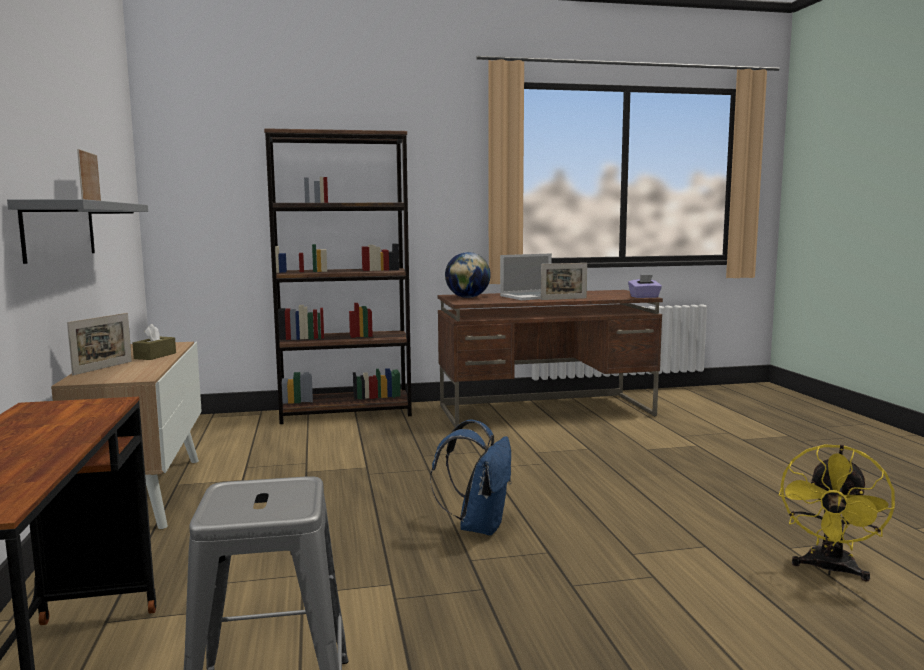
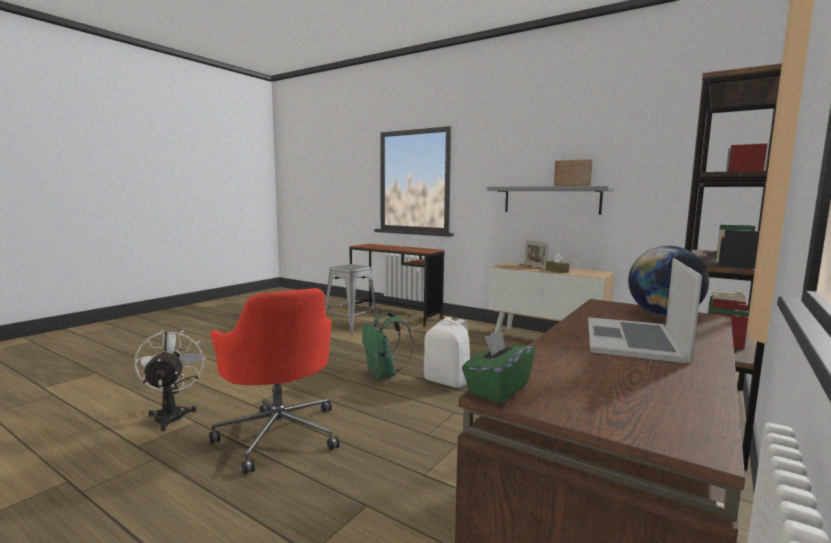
camera: 135 degrees right, 0 degrees up
blue backpack [430,419,512,536] -> green backpack [362,312,414,379]
picture frame [541,263,587,300] -> none
purple tissue box [628,275,662,298] -> green tissue box [462,329,535,403]
yellow fan [779,444,895,582] -> white fan [135,330,206,431]
none -> red office chair [209,288,340,474]
none -> white backpack [423,317,470,388]

